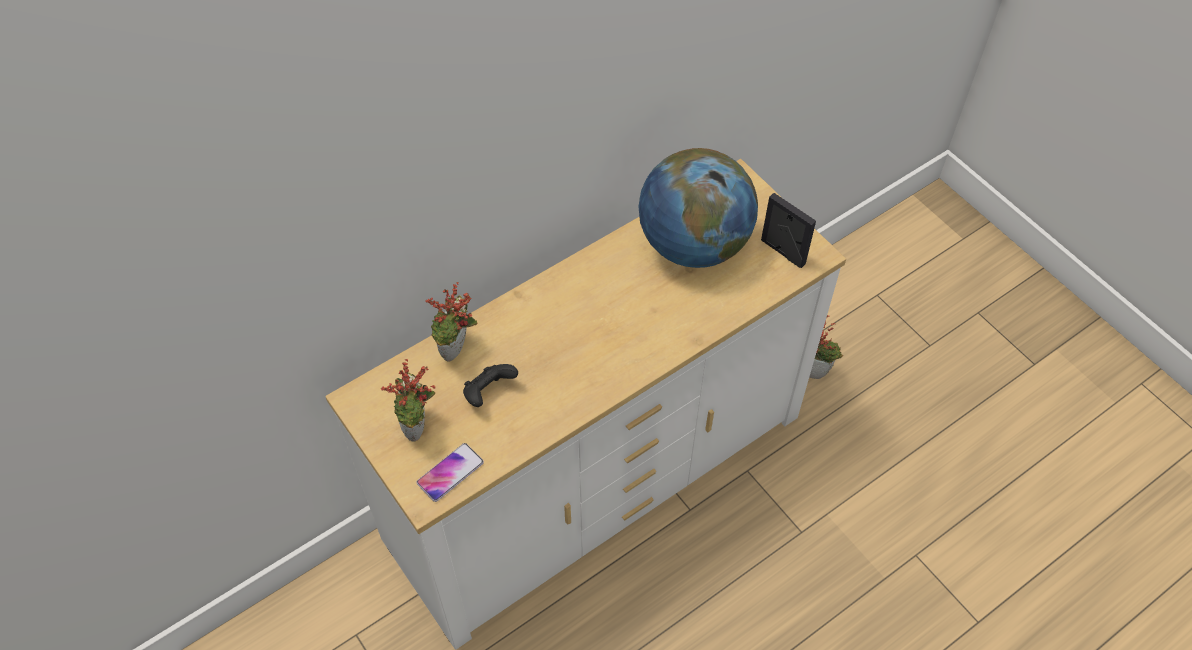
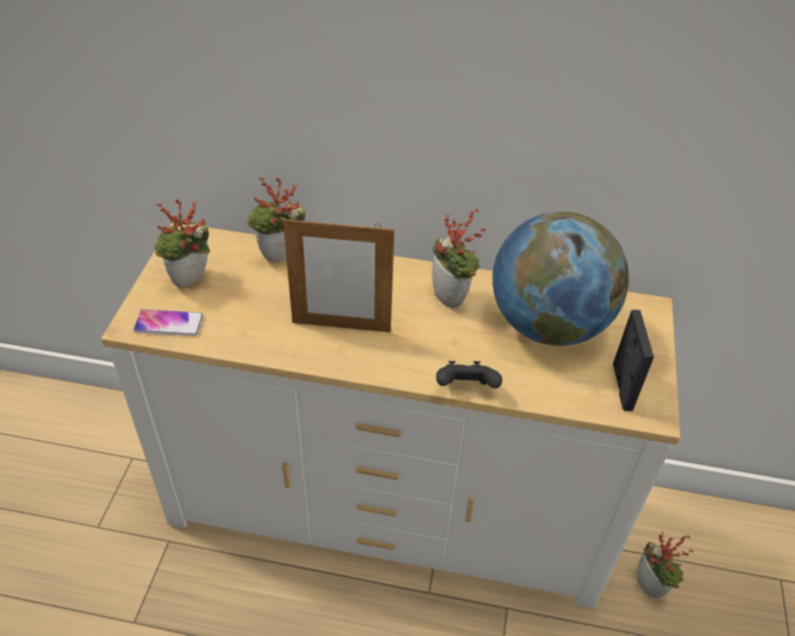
camera: 45 degrees right, 10 degrees down
black game controller [463,364,518,407] -> black game controller moved to [436,361,502,389]
none -> picture frame [283,216,394,333]
none -> potted plant [432,208,486,308]

